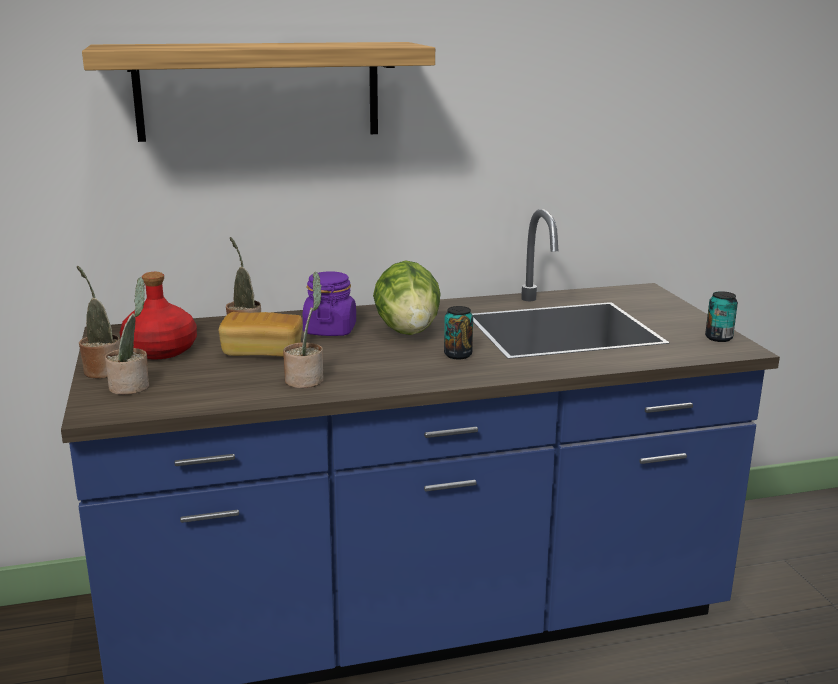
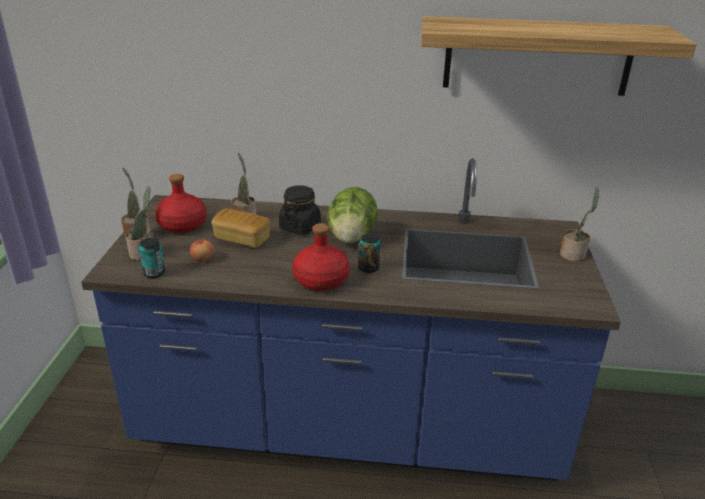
camera: 20 degrees right, 10 degrees up
shelf [82,42,435,142] -> shelf moved to [421,16,697,96]
potted plant [283,272,323,388] -> potted plant moved to [560,187,599,261]
purple jar [303,271,356,336] -> black jar [279,185,321,235]
can [705,291,738,342] -> can moved to [139,238,165,278]
none -> apple [190,239,214,262]
none -> red bottle [292,223,350,291]

